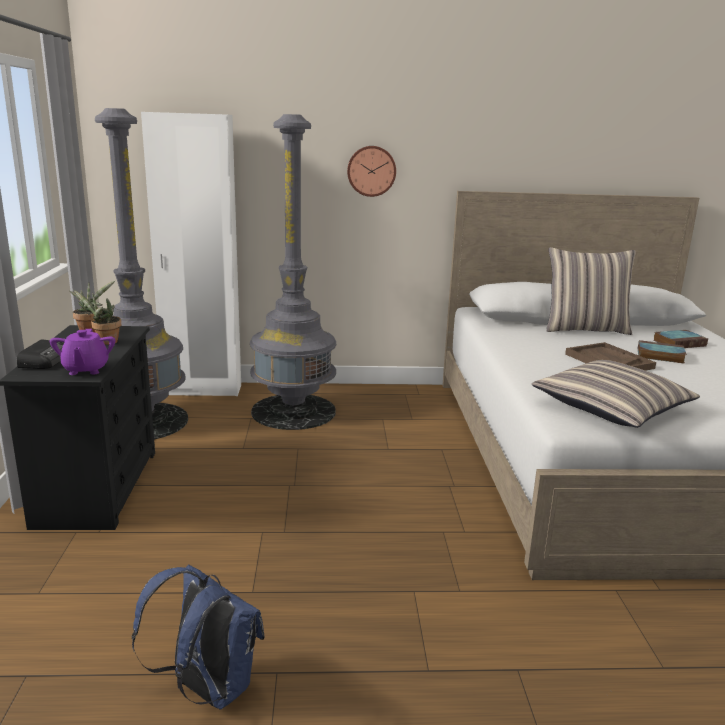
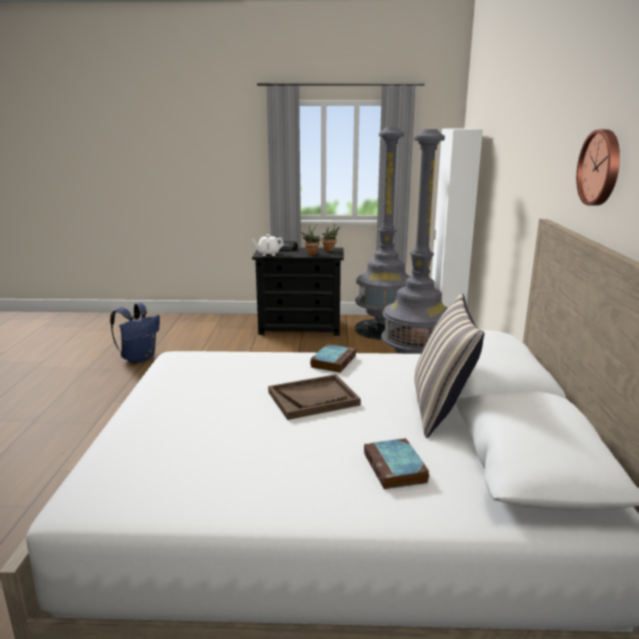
camera: 95 degrees right, 0 degrees up
purple teapot [50,329,115,375] -> white teapot [252,235,284,256]
wall clock [347,146,396,197] -> wall clock moved to [576,129,620,206]
pillow [531,360,700,428] -> none
book [638,340,687,364] -> book moved to [310,344,356,373]

